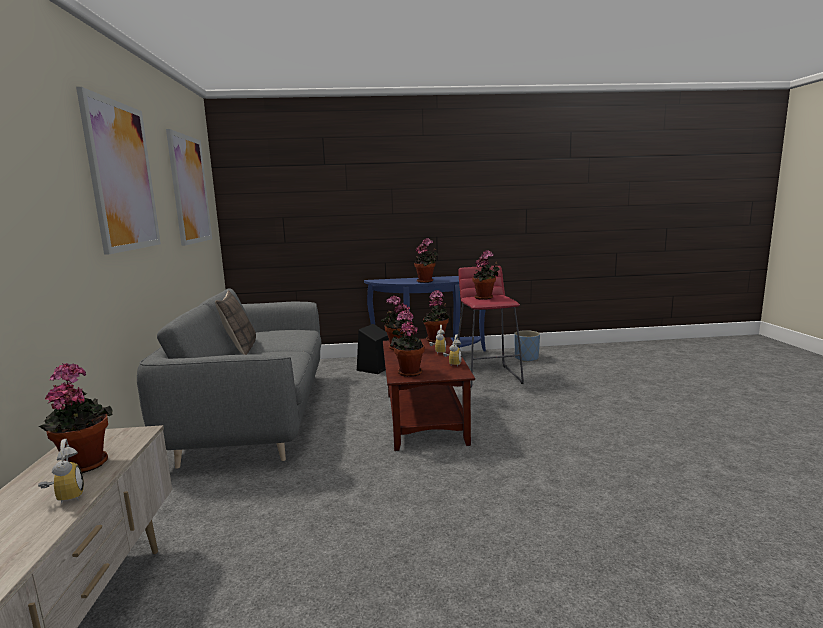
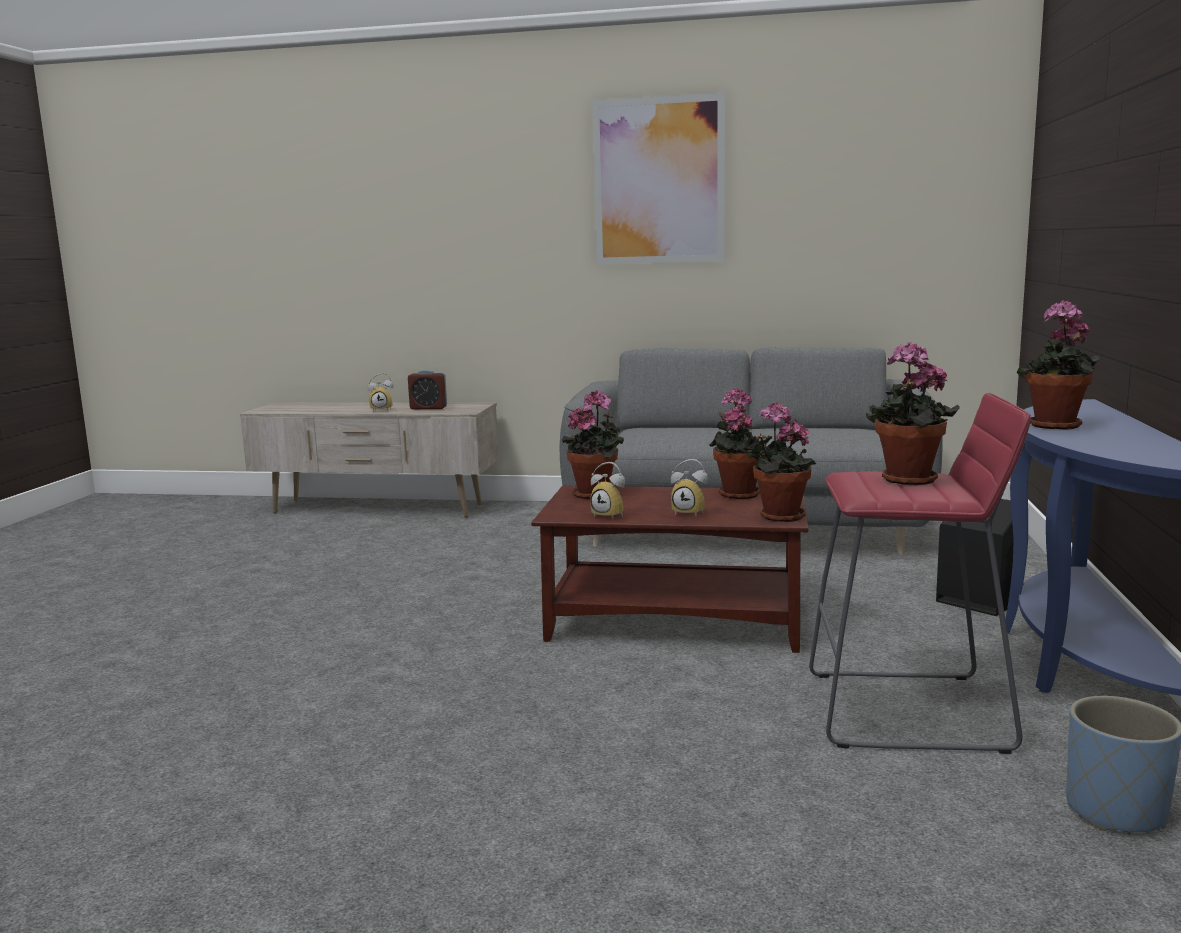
camera: 105 degrees right, 0 degrees up
potted plant [39,363,113,473] -> alarm clock [408,370,447,409]
picture [166,129,212,246] -> none
pillow [215,290,256,355] -> none

